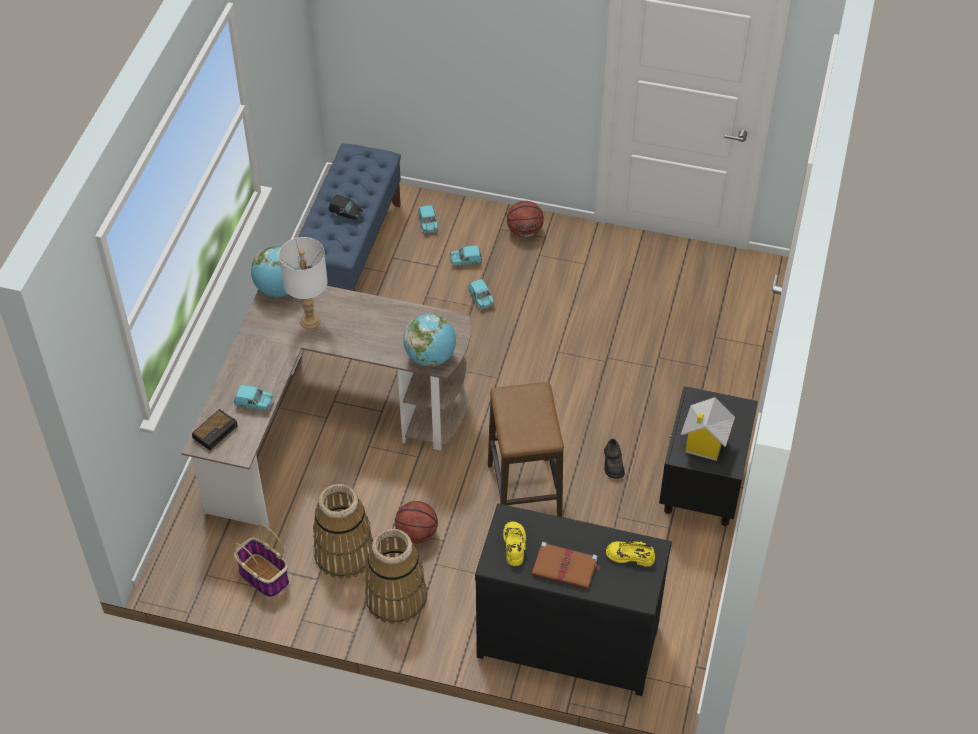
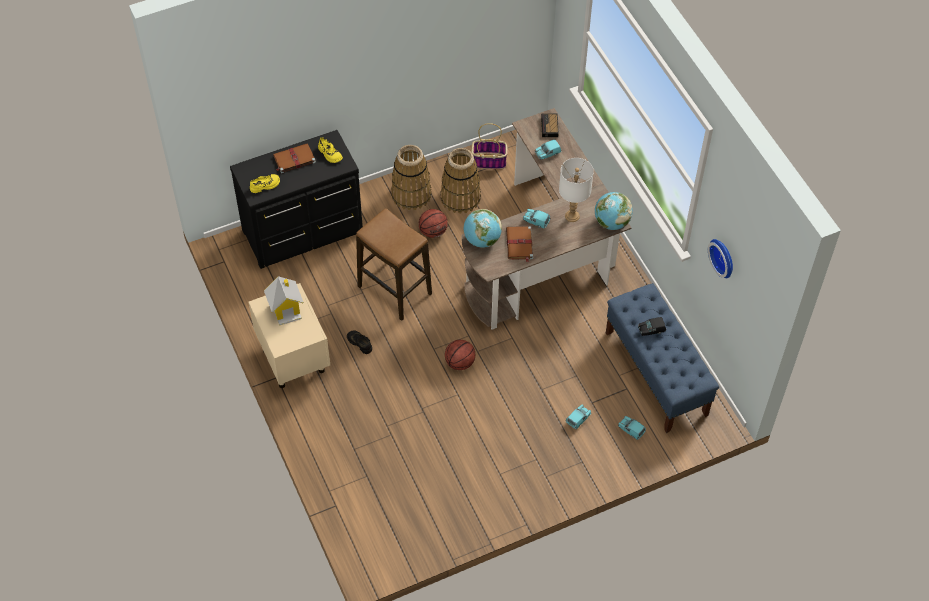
camera: 140 degrees right, 5 degrees up
turquoise toy car [468,279,495,309] -> turquoise toy car moved to [523,209,550,228]
basketball [507,201,544,237] -> basketball moved to [445,340,475,370]
black nightstand [659,386,758,526] -> beige nightstand [248,283,330,388]
none -> brown book [506,226,533,262]
none -> wall clock [708,239,733,278]

